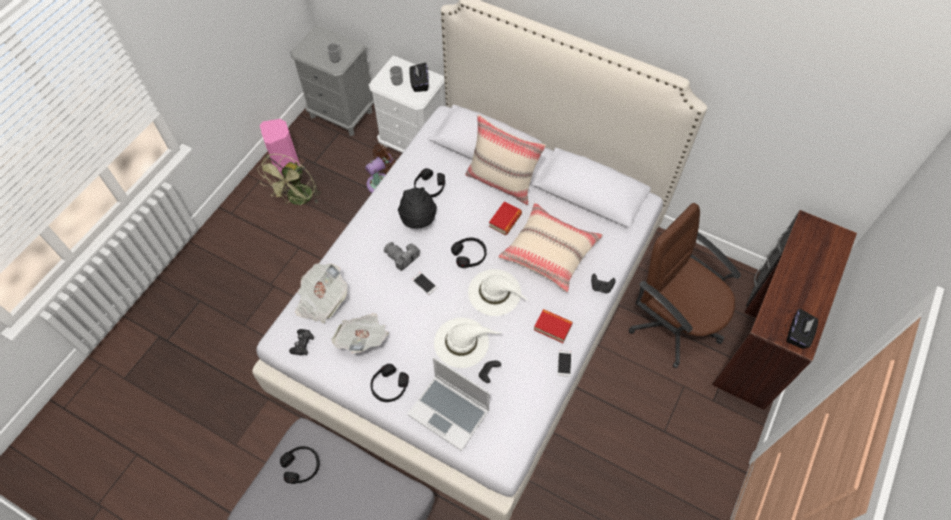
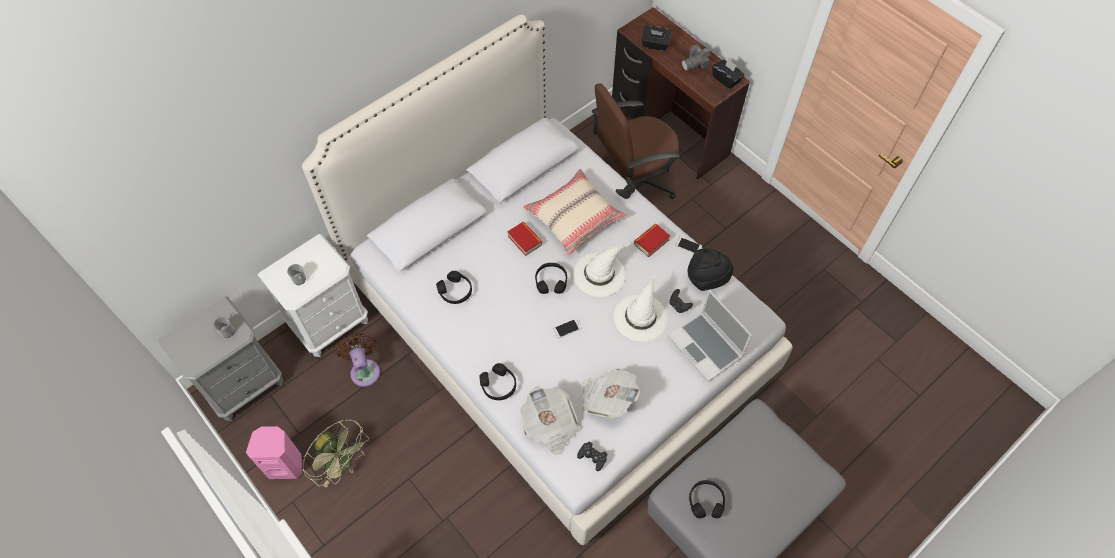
camera: 70 degrees left, 0 degrees up
black headphones [371,364,409,402] -> black headphones moved to [479,363,516,400]
camera [384,242,420,271] -> camera moved to [682,44,710,71]
black hat [398,187,437,228] -> black hat moved to [688,248,733,291]
laptop [407,357,490,451] -> laptop turned 90 degrees clockwise [668,290,752,382]
black tissue box [410,63,429,92] -> black tissue box moved to [641,26,672,51]
beige pillow [465,114,546,205] -> none

